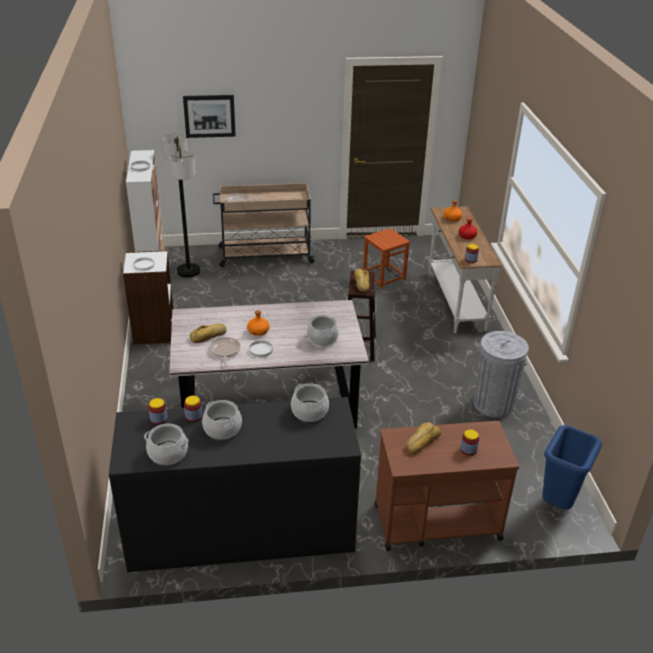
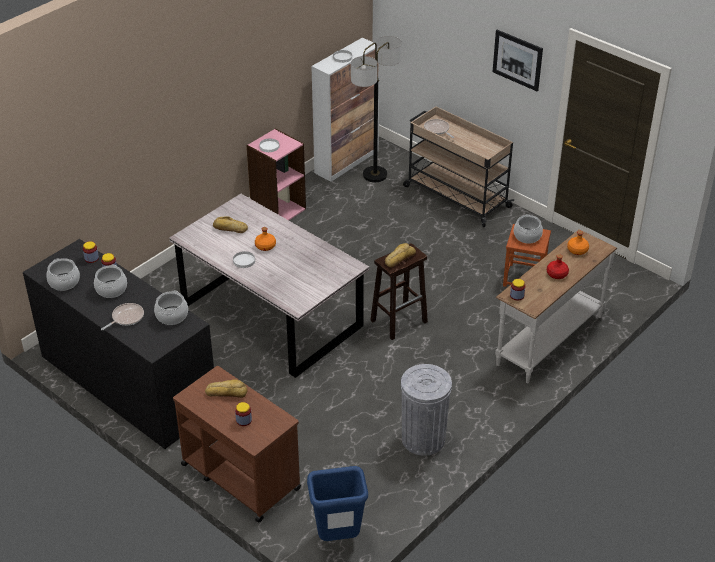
camera: 50 degrees right, 5 degrees up
white bookcase [123,250,174,345] -> pink bookcase [246,128,306,220]
picture [183,95,236,138] -> picture moved to [493,30,543,91]
frying pan [210,337,241,366] -> frying pan moved to [101,303,144,330]
cooking pot [307,315,339,346] -> cooking pot moved to [514,214,543,244]

